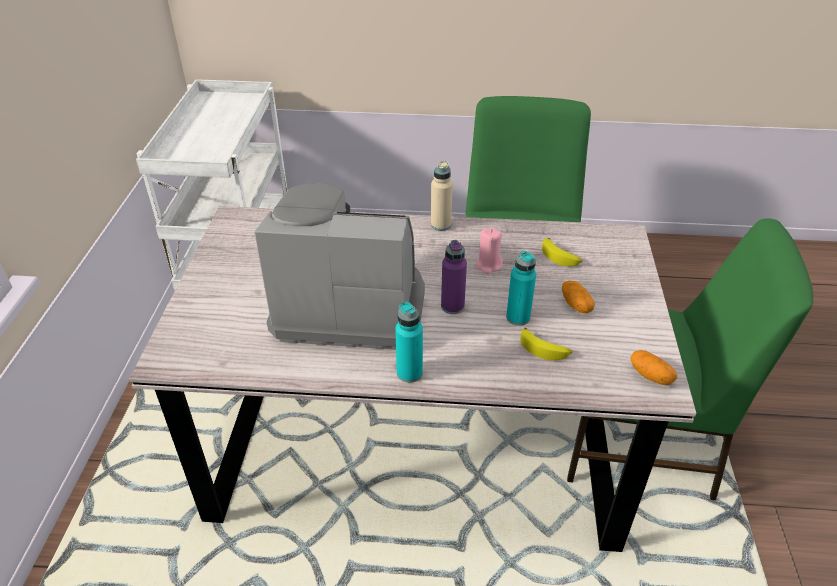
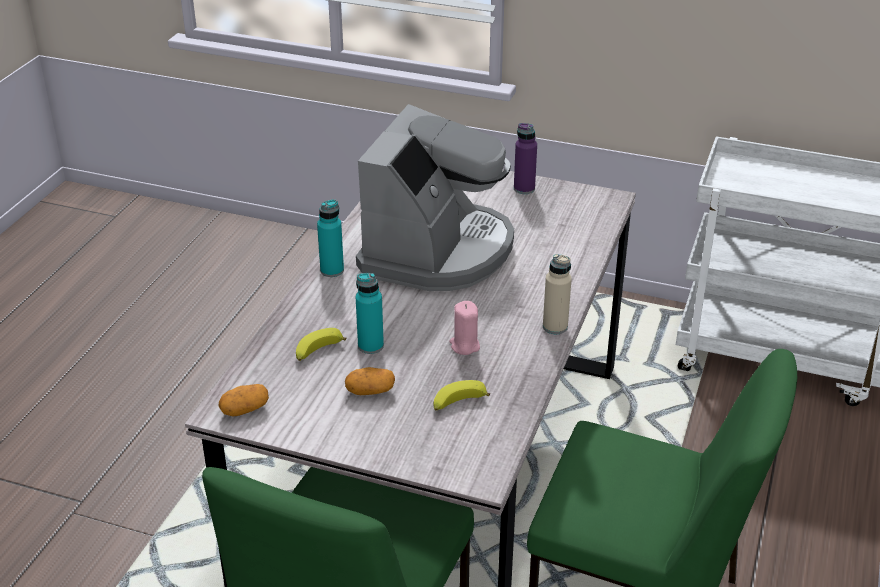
camera: 105 degrees right, 5 degrees down
purple bottle [441,240,467,314] -> purple bottle moved to [514,123,537,194]

